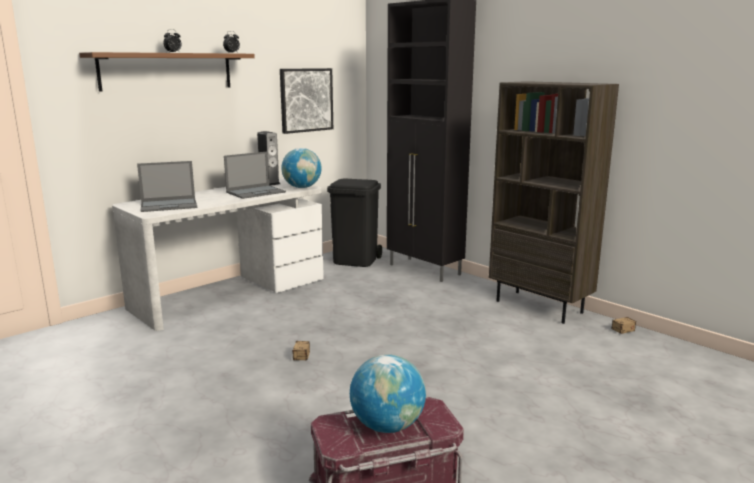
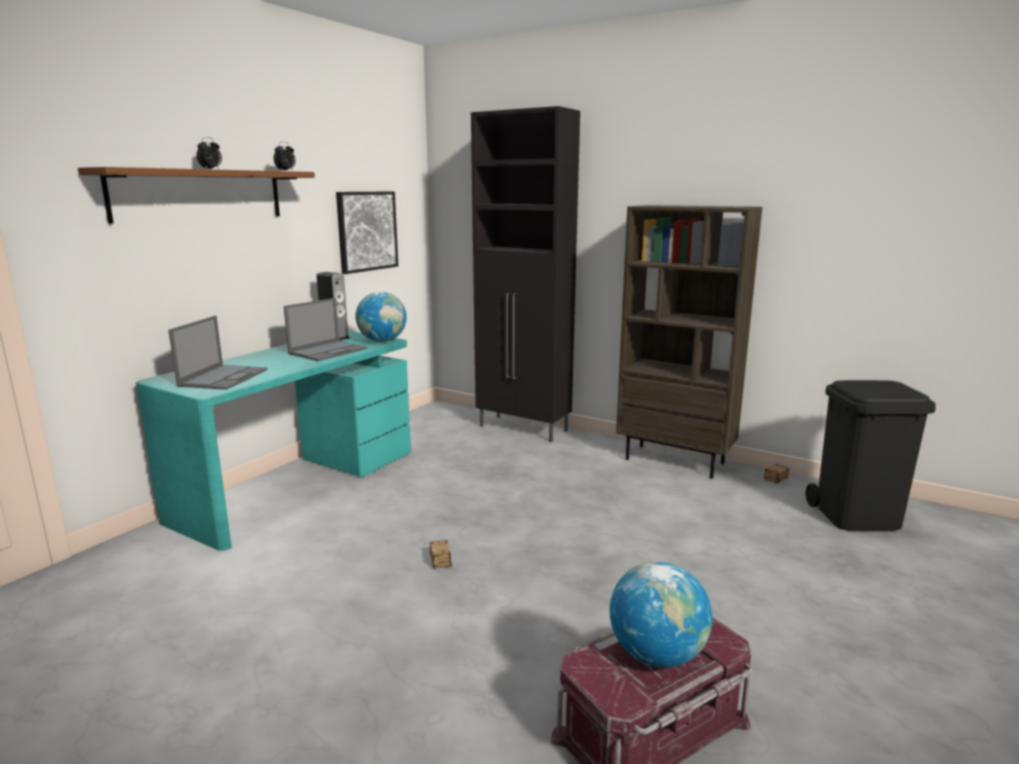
camera: 15 degrees left, 0 degrees up
white desk [112,179,324,331] -> turquoise desk [136,331,411,551]
laptop [137,161,197,212] -> laptop turned 45 degrees counterclockwise [168,316,267,390]
black trash can [327,179,382,267] -> black trash can moved to [805,380,936,531]

